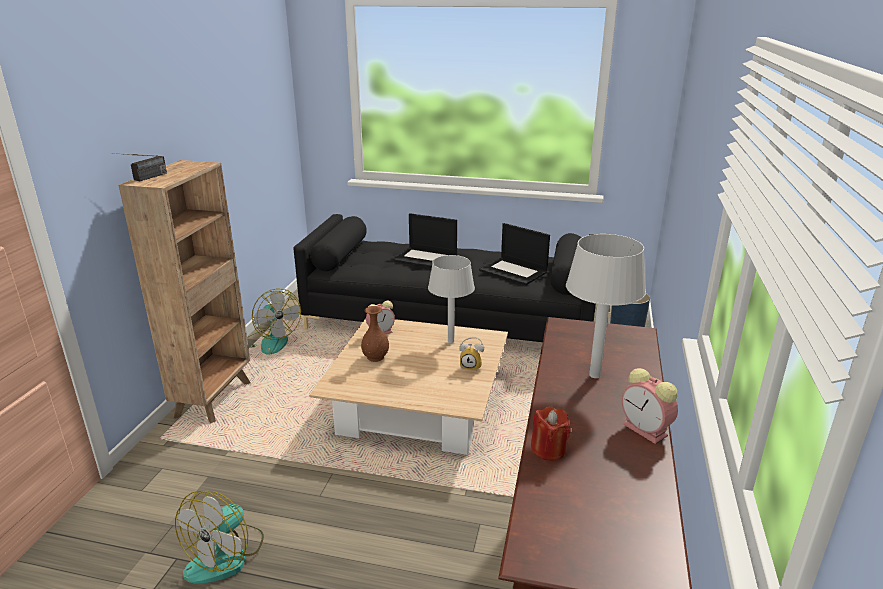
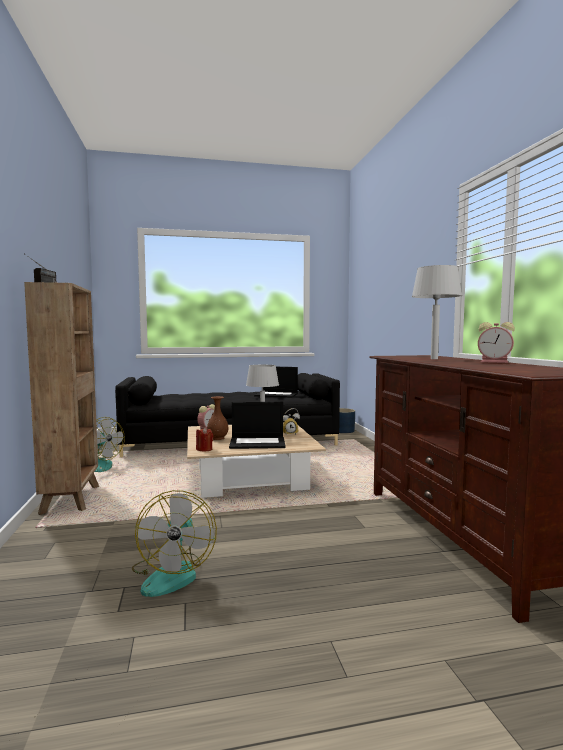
camera: 25 degrees left, 20 degrees down
laptop [394,213,457,268] -> laptop moved to [229,402,286,449]
red candle [531,407,571,461] -> red candle moved to [196,427,213,452]

